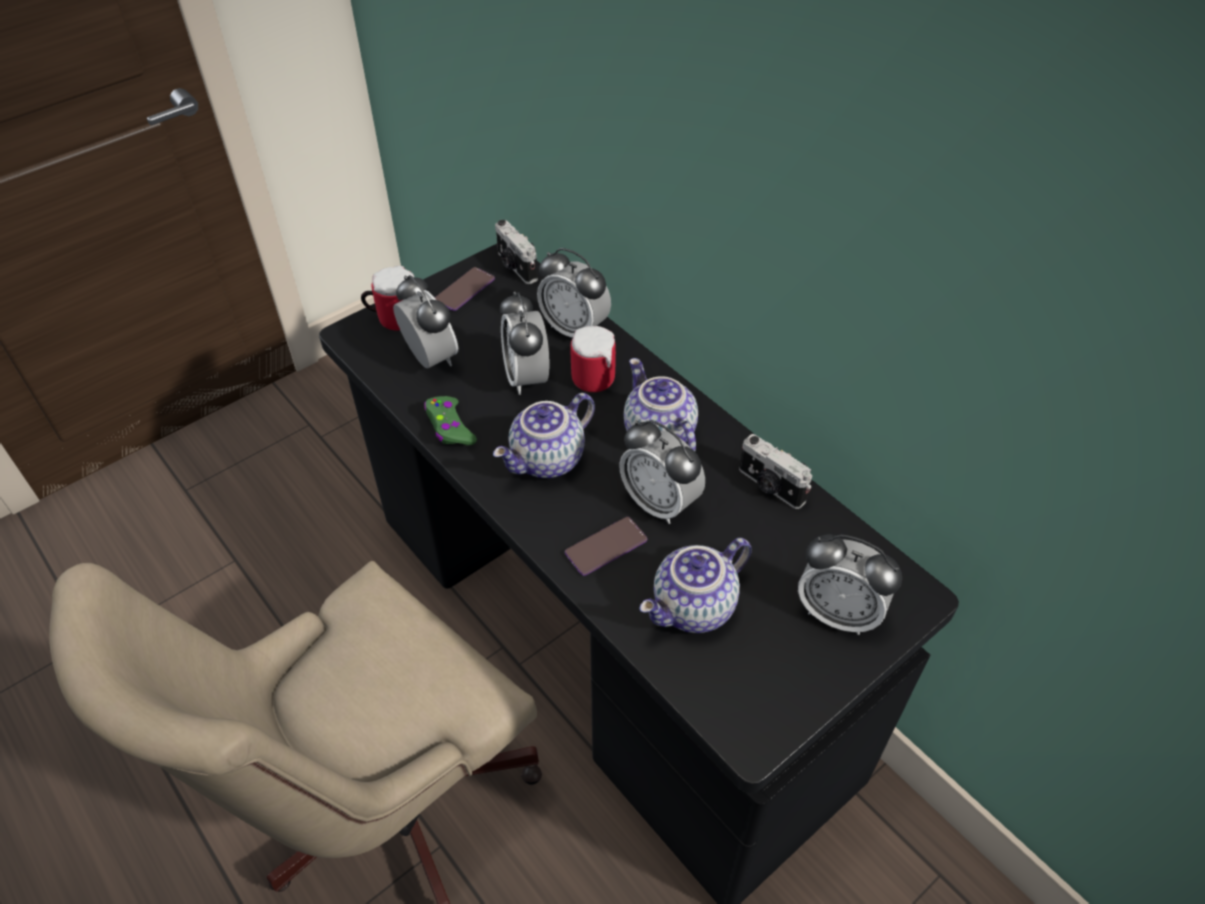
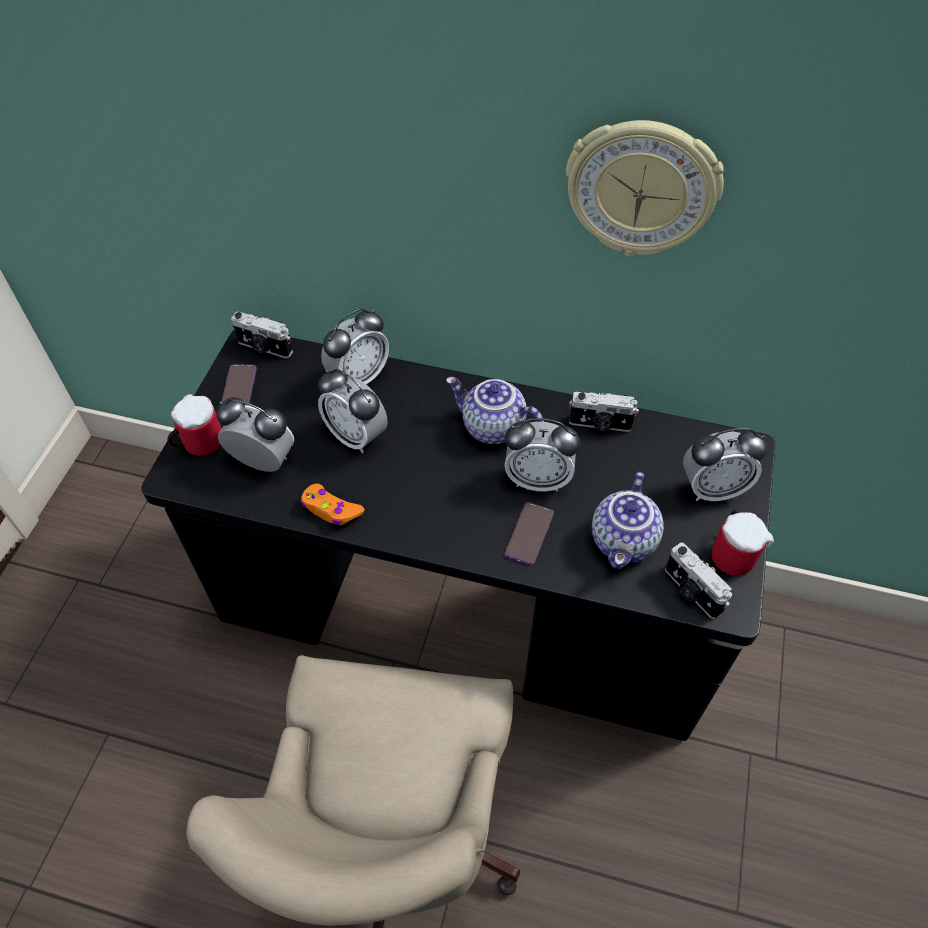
camera: 35 degrees left, 5 degrees up
green game controller [424,396,477,445] -> orange game controller [300,483,365,525]
teapot [493,393,595,478] -> none
alarm clock [537,248,611,337] -> alarm clock turned 45 degrees counterclockwise [321,308,389,384]
mug [570,326,616,392] -> mug moved to [712,510,774,576]
none -> wall clock [566,120,724,257]
none -> camera [665,543,732,619]

